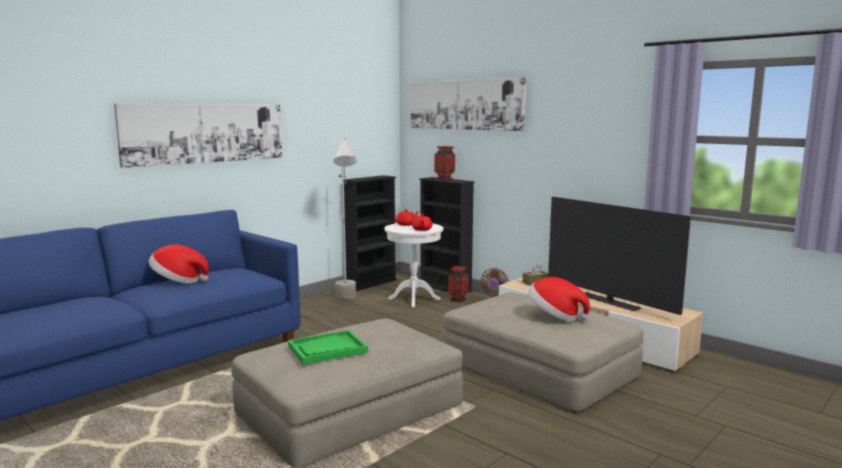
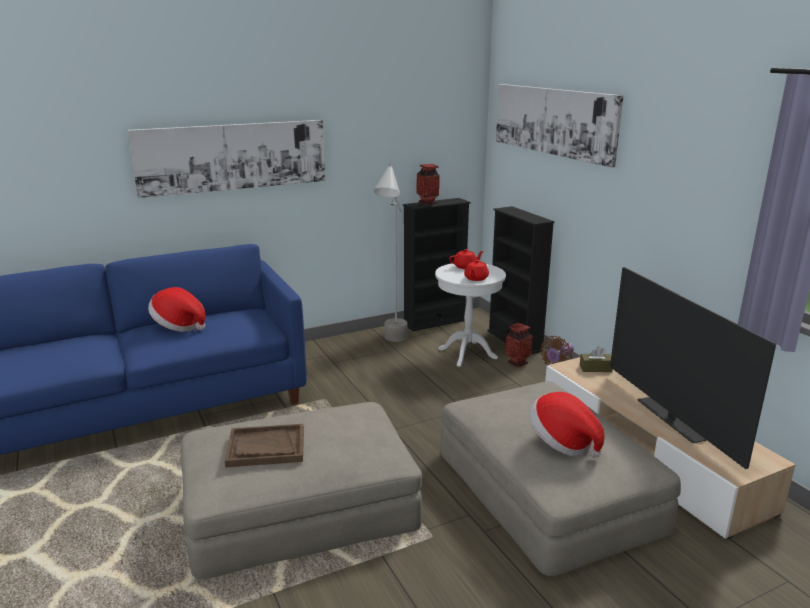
camera: 20 degrees right, 10 degrees up
green tray [288,330,368,365] -> brown tray [225,424,304,467]
vase [434,146,455,180] -> vase moved to [416,164,440,205]

